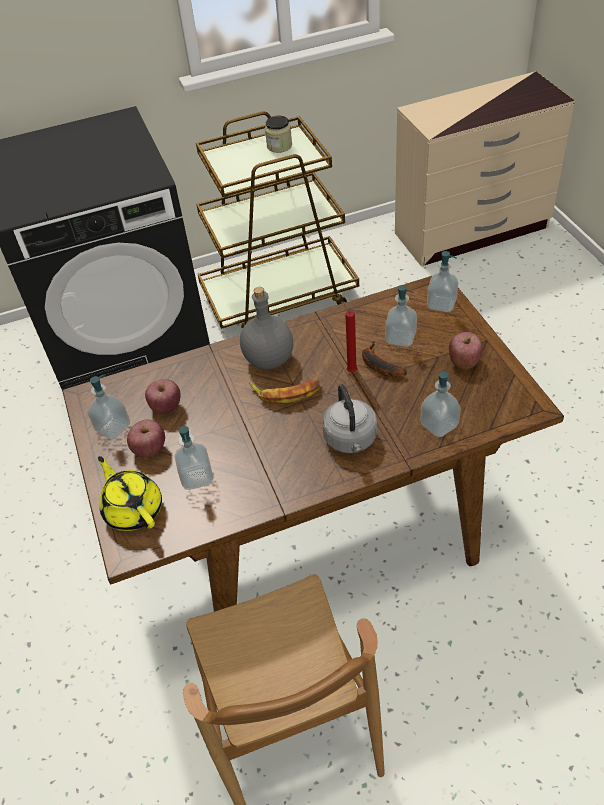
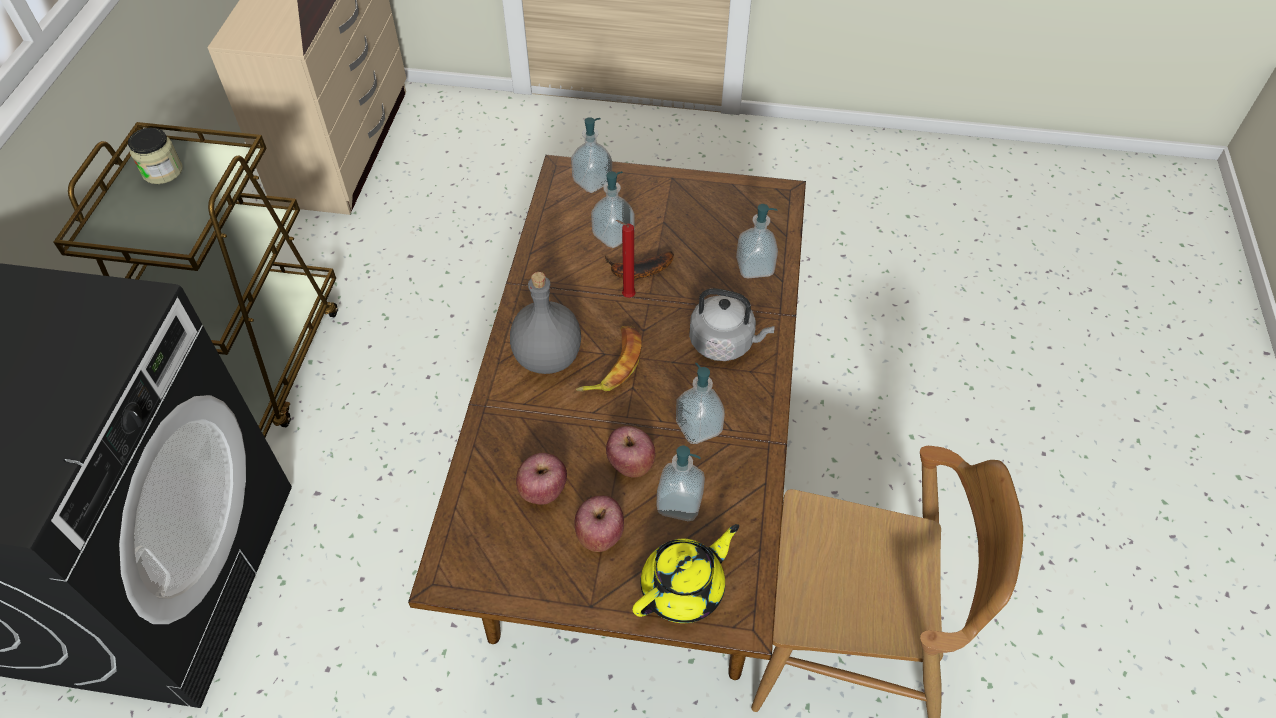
camera: 65 degrees left, 5 degrees up
soap dispenser [87,374,130,439] -> soap dispenser moved to [676,363,725,444]
yellow teapot [98,456,162,531] -> yellow teapot turned 150 degrees clockwise [632,524,739,623]
apple [449,332,483,370] -> apple moved to [606,426,655,478]

